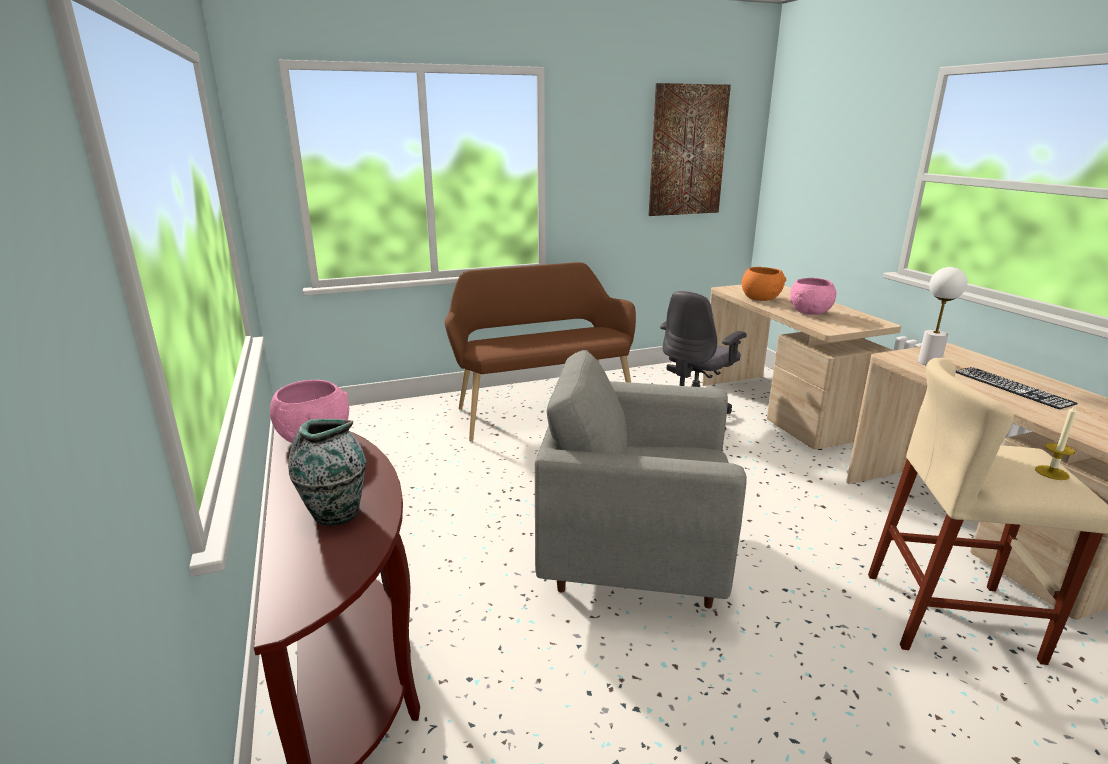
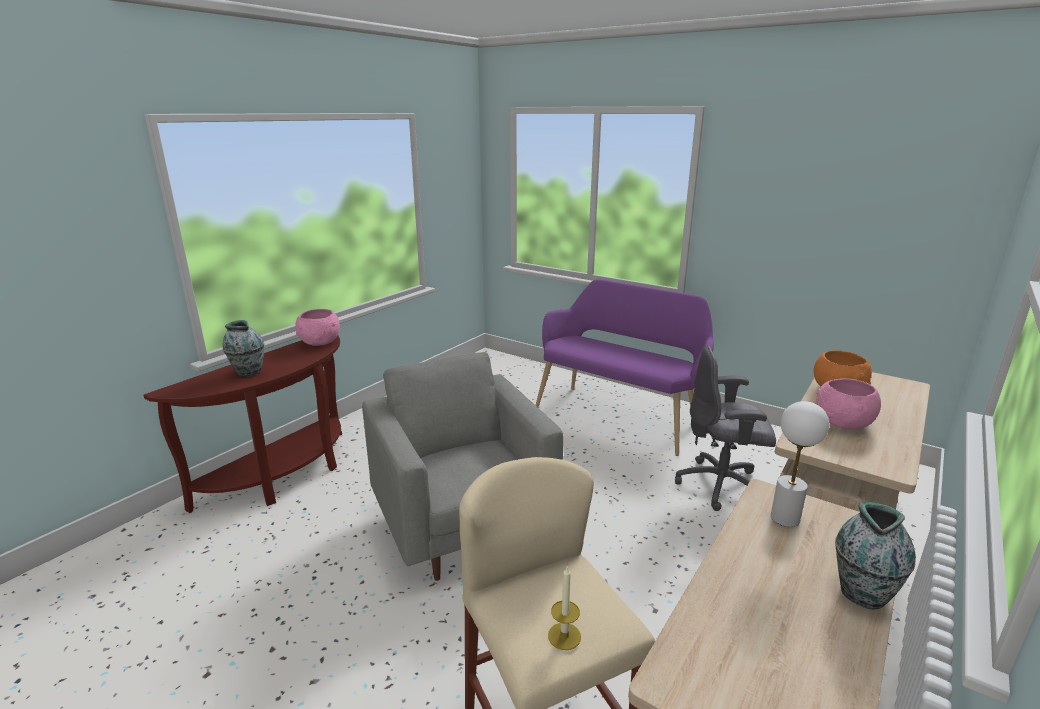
camera: 55 degrees right, 0 degrees up
brown bench [445,262,636,441] -> purple bench [536,279,714,456]
picture [649,83,731,216] -> none
keyboard [956,367,1078,409] -> none
none -> vase [835,503,916,609]

